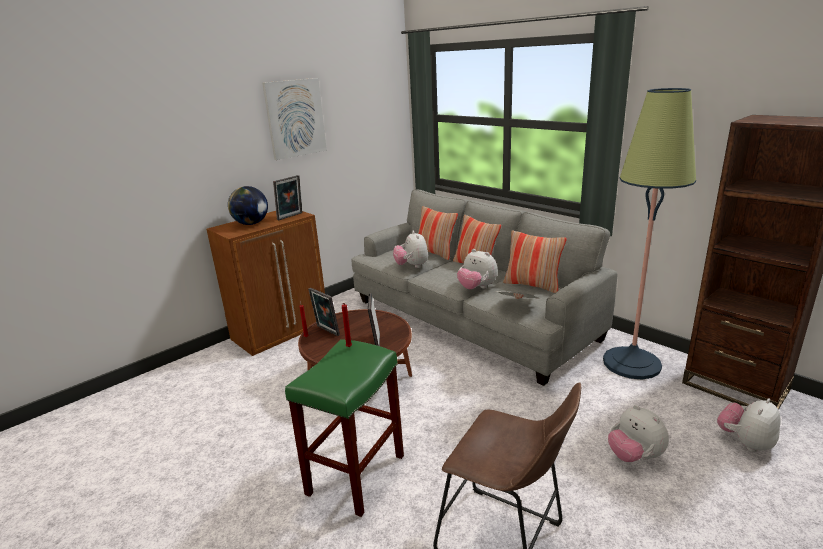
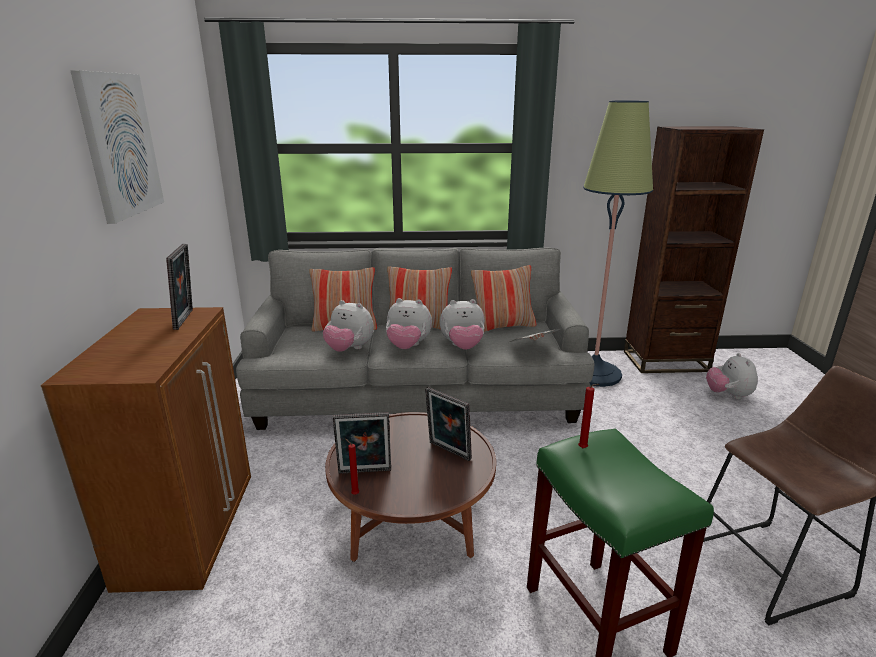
camera: 50 degrees left, 0 degrees up
globe [228,186,268,225] -> none
plush toy [608,405,669,462] -> plush toy moved to [386,298,432,349]

